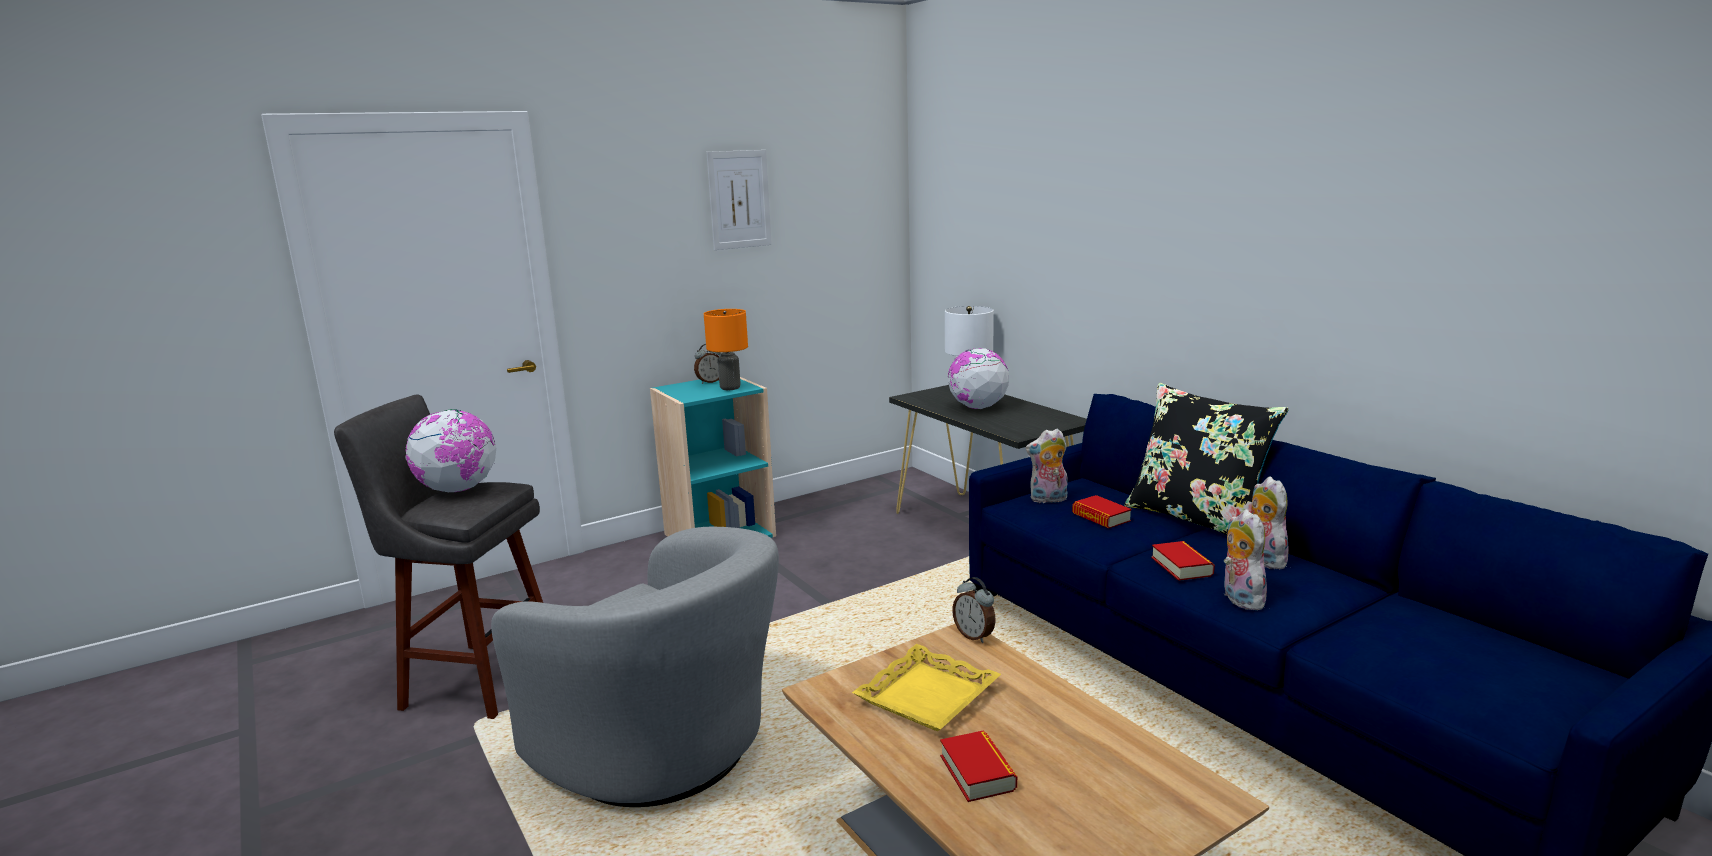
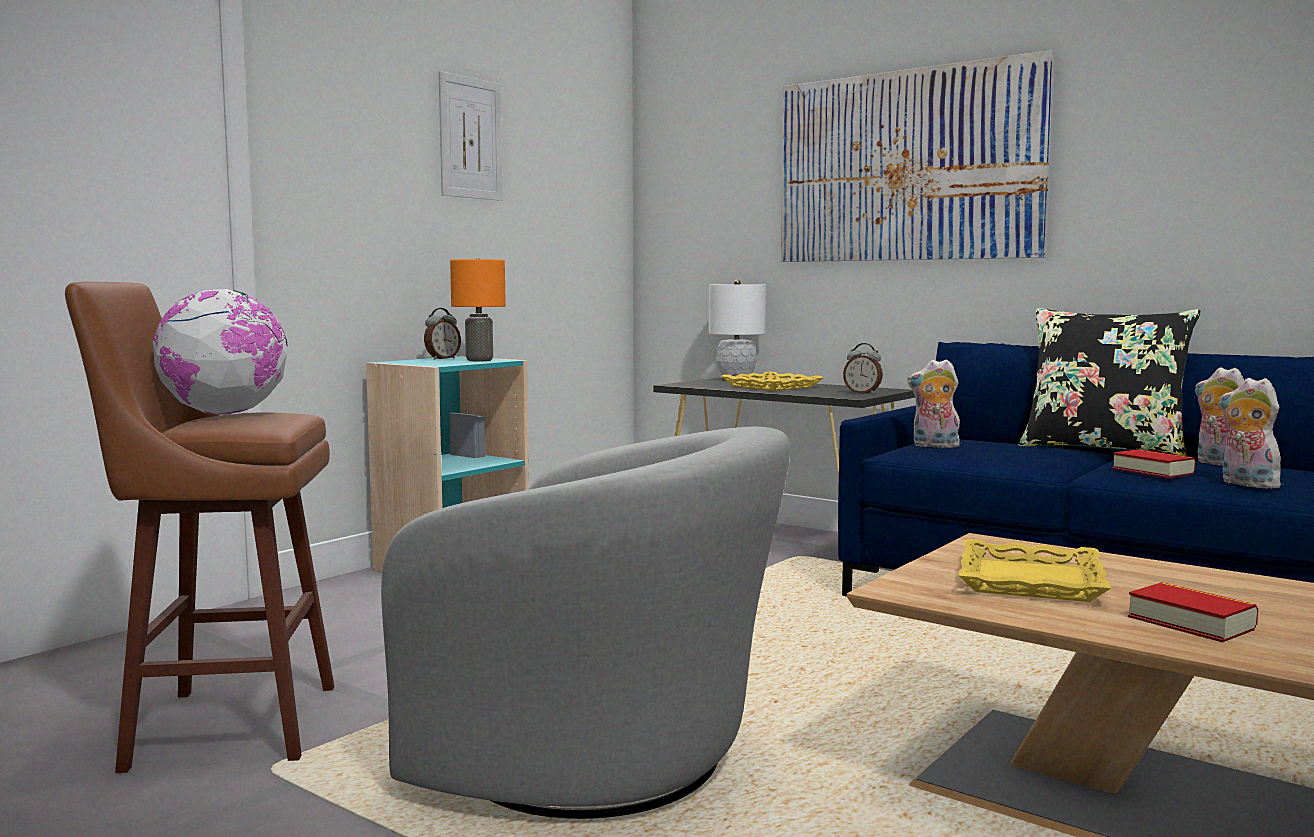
camera: 20 degrees left, 10 degrees down
grey stool [334,395,543,719] -> brown stool [65,282,334,773]
globe [948,348,1009,409] -> yellow tray [721,372,824,391]
alarm clock [952,577,996,643] -> alarm clock moved to [843,343,883,394]
plush toy [1026,429,1068,503] -> plush toy turned 45 degrees clockwise [907,359,960,448]
book [1072,495,1132,528] -> none
none -> picture [781,50,1054,262]

